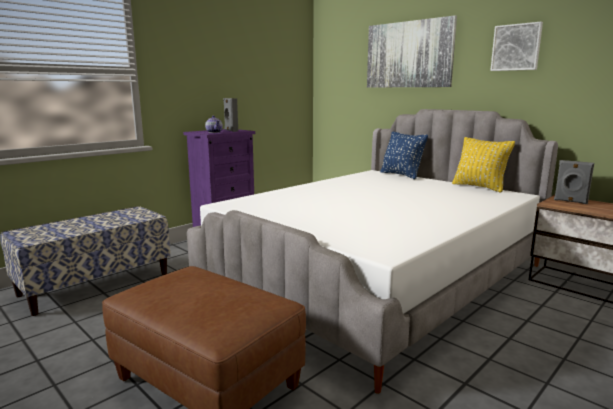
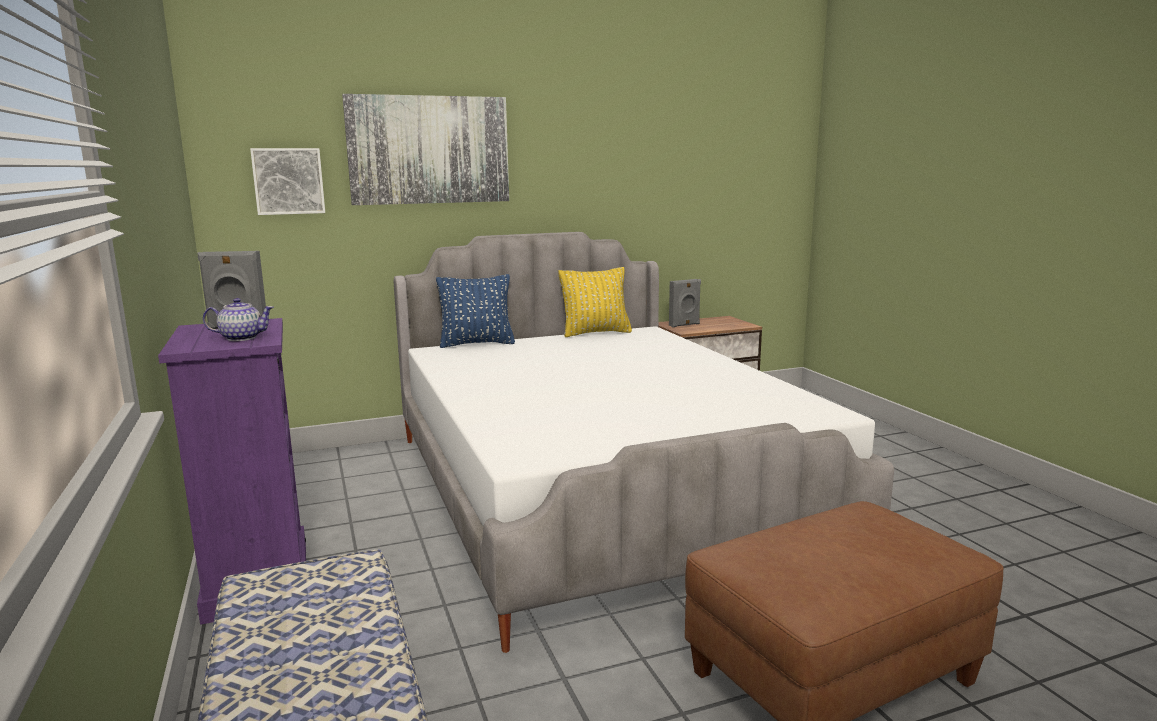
camera: 65 degrees left, 0 degrees up
picture [490,22,543,71] -> picture moved to [250,148,325,215]

